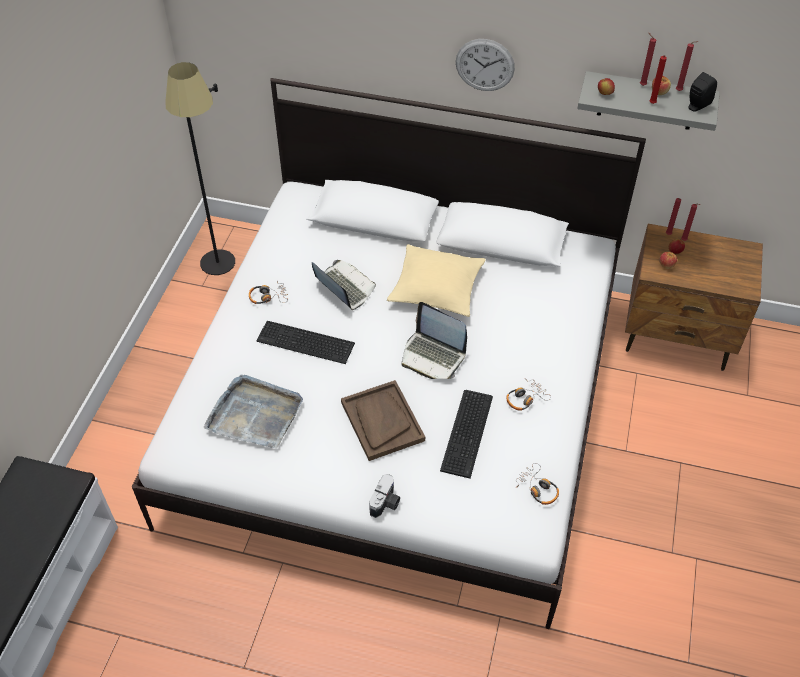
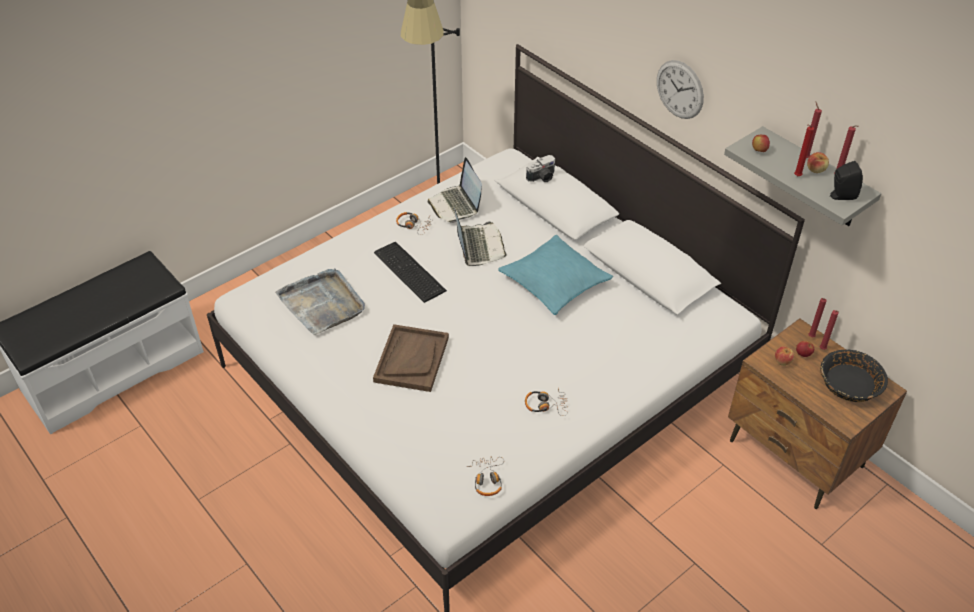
camera: 35 degrees right, 5 degrees down
camera [370,474,400,518] -> camera moved to [526,155,555,182]
beige pillow [387,244,486,317] -> turquoise pillow [498,235,613,315]
laptop [402,302,467,379] -> laptop moved to [428,157,482,223]
keyboard [440,390,493,479] -> none
none -> black bowl [820,350,888,402]

